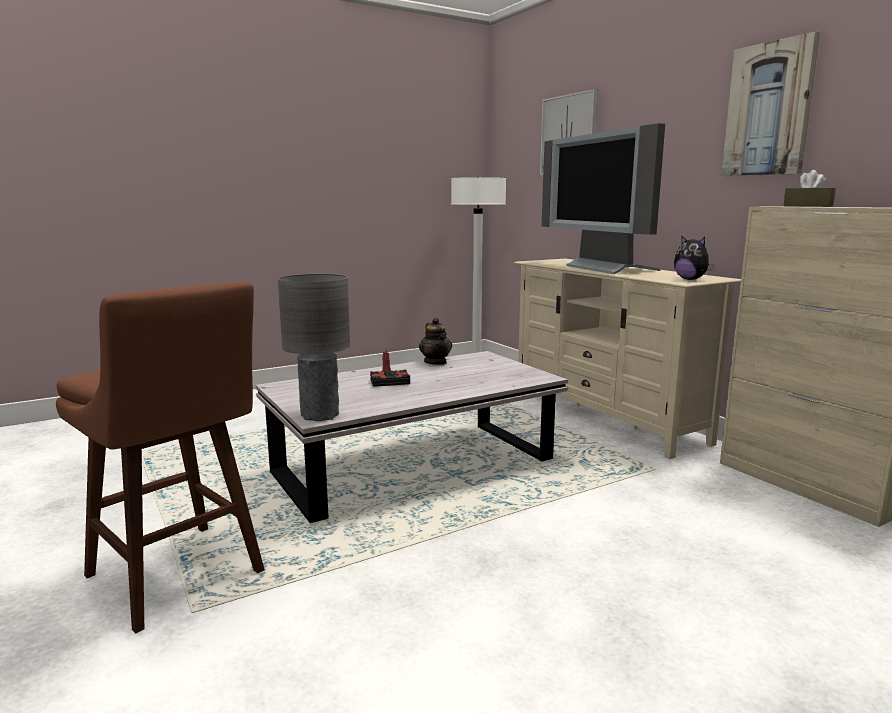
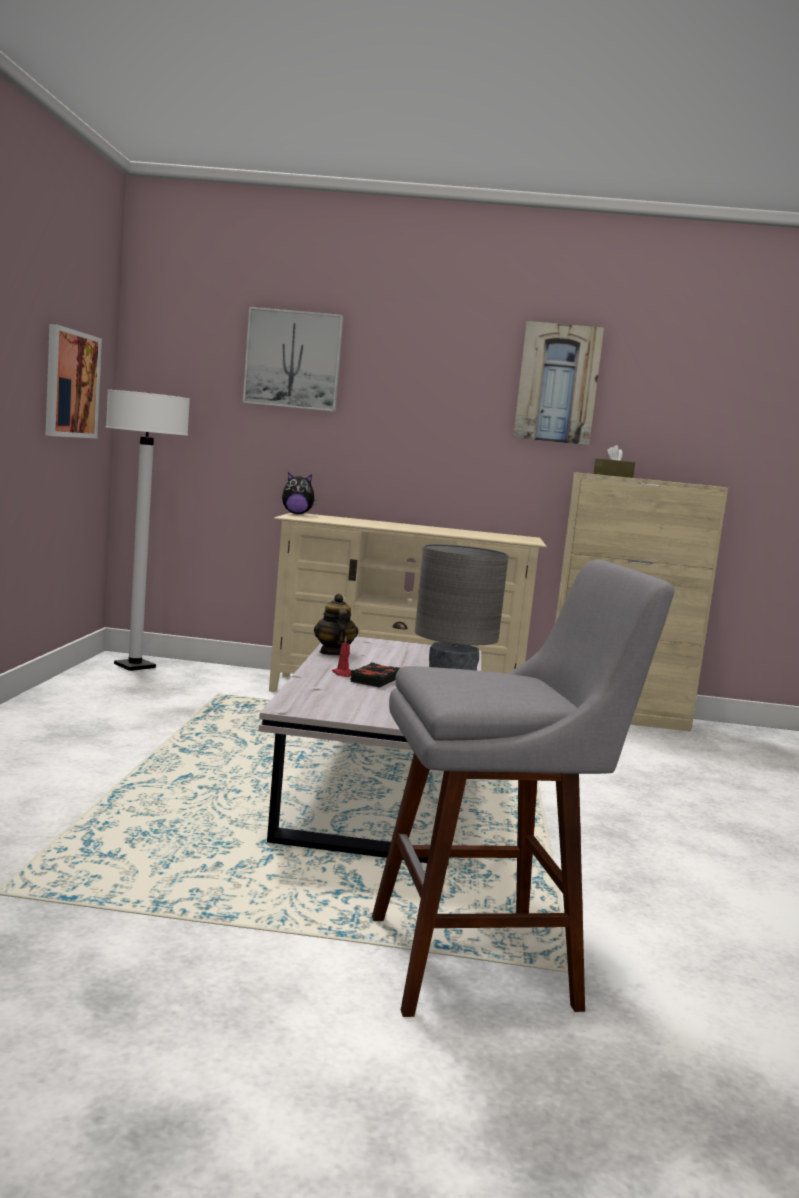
camera: 55 degrees left, 5 degrees down
brown stool [56,282,265,634] -> grey stool [372,559,674,1017]
teapot [419,317,452,365] -> teapot turned 120 degrees counterclockwise [314,594,358,655]
television [541,123,665,274] -> none
plush toy [674,235,715,280] -> plush toy moved to [282,472,317,514]
none -> picture [46,324,102,438]

